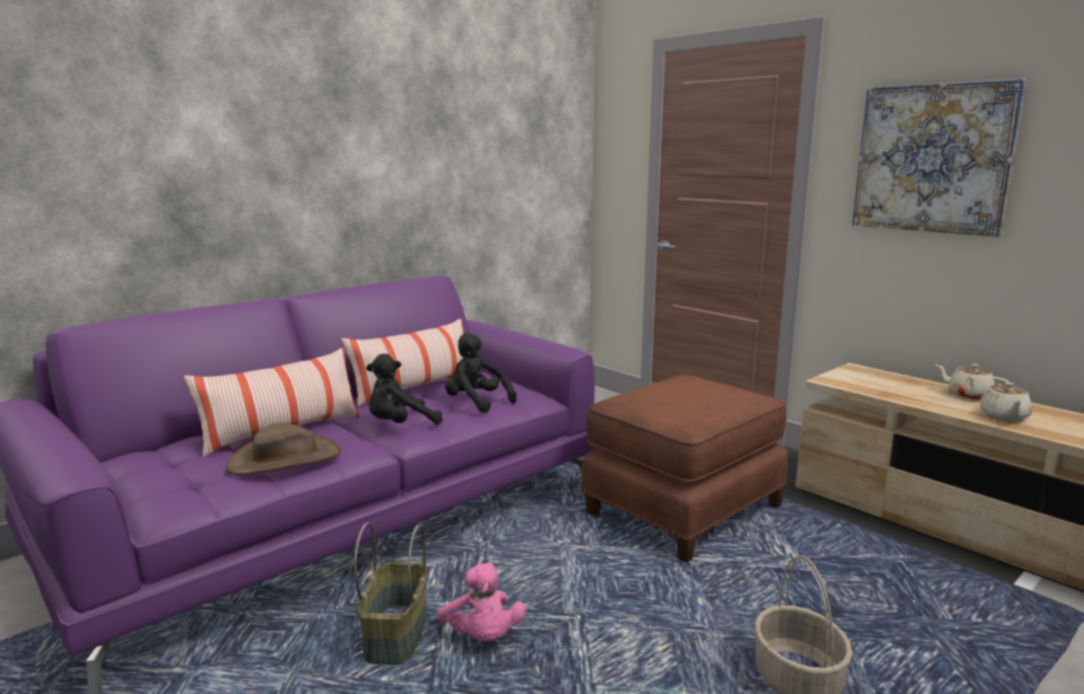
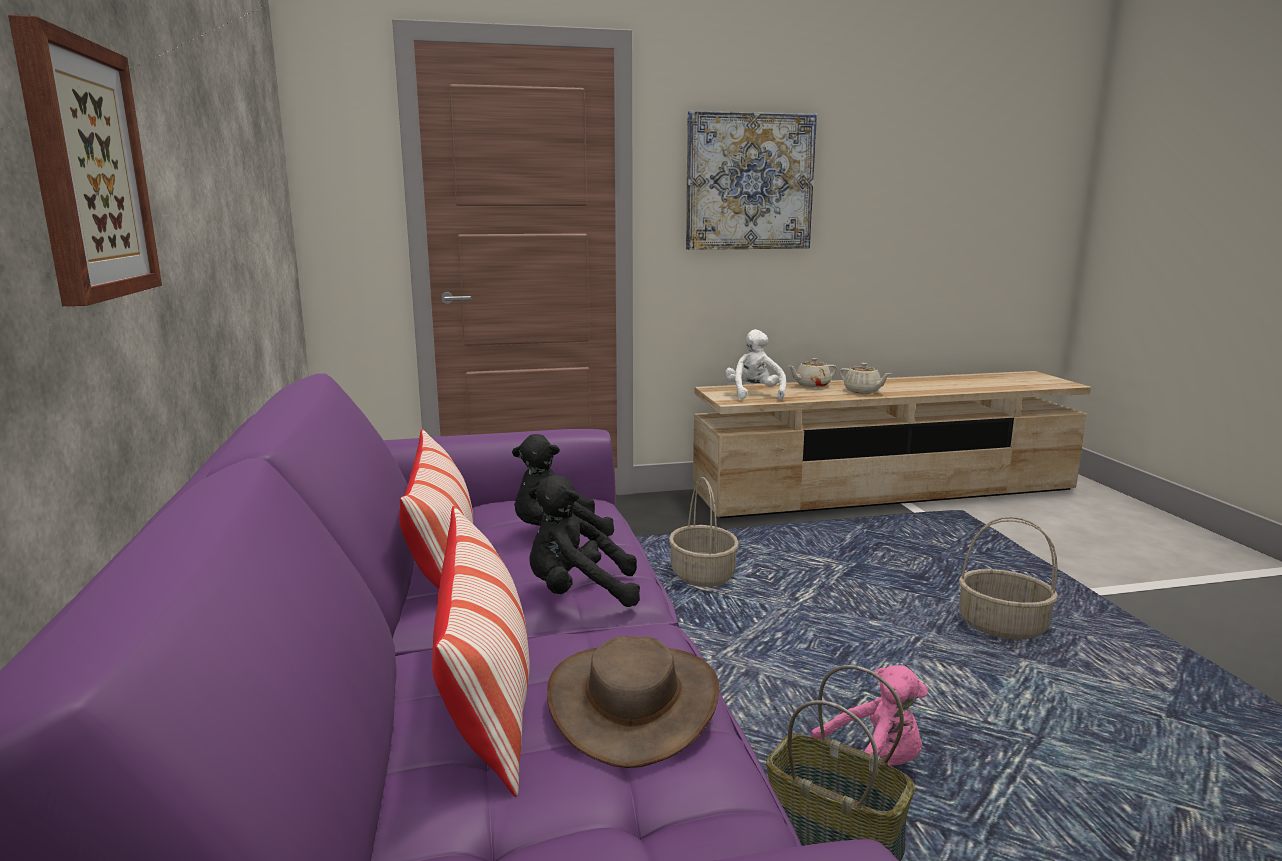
camera: 60 degrees left, 0 degrees up
black plush toy [366,354,443,424] -> black plush toy turned 90 degrees clockwise [528,475,640,607]
brown ottoman [581,375,788,563] -> basket [669,477,739,587]
none -> picture [8,15,162,306]
none -> white plush toy [725,329,786,401]

